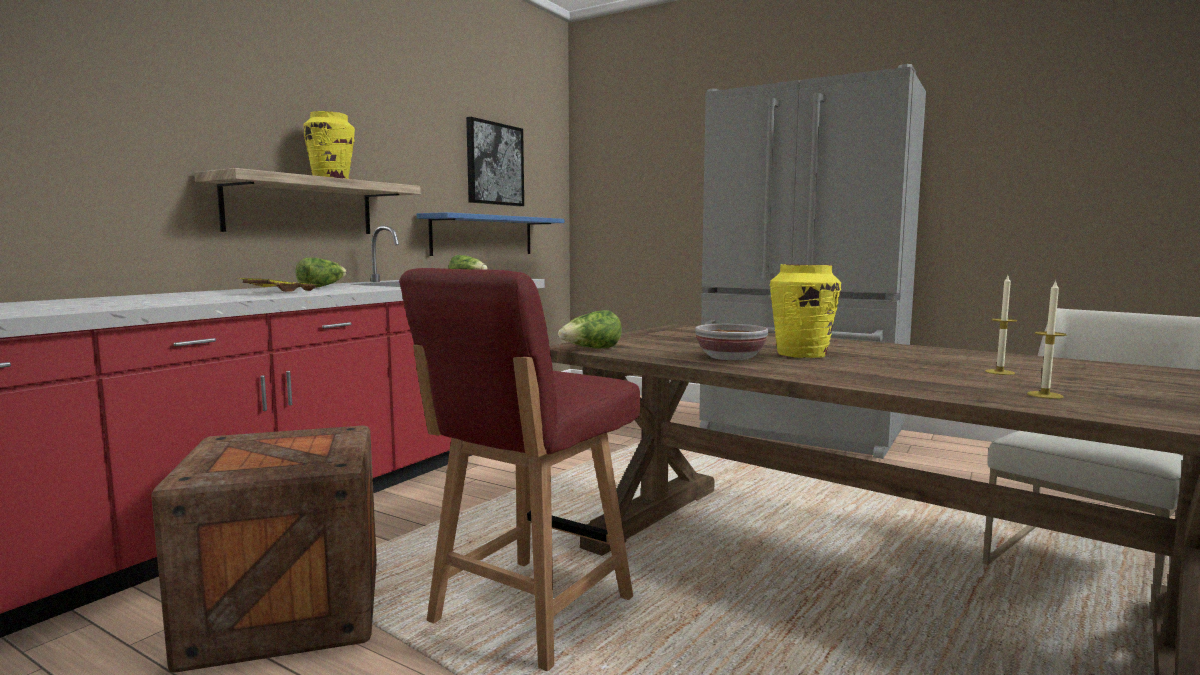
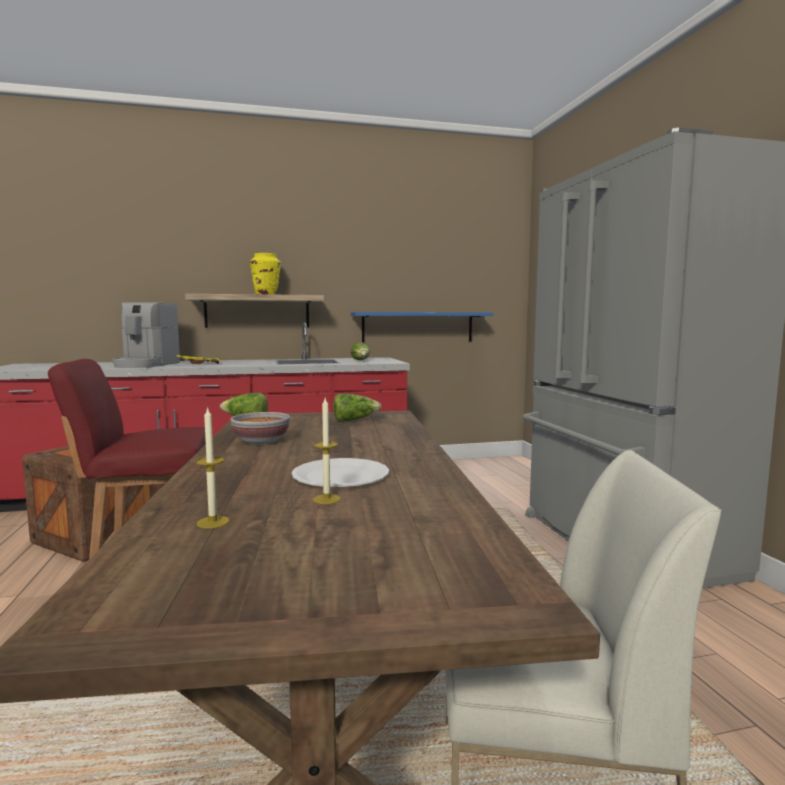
camera: 45 degrees right, 0 degrees up
lettuce [295,258,347,288] -> lettuce moved to [333,394,382,422]
picture [466,117,524,206] -> none
yellow vase [770,264,841,358] -> none
none -> coffee machine [112,302,180,368]
none -> white plate [292,458,389,487]

